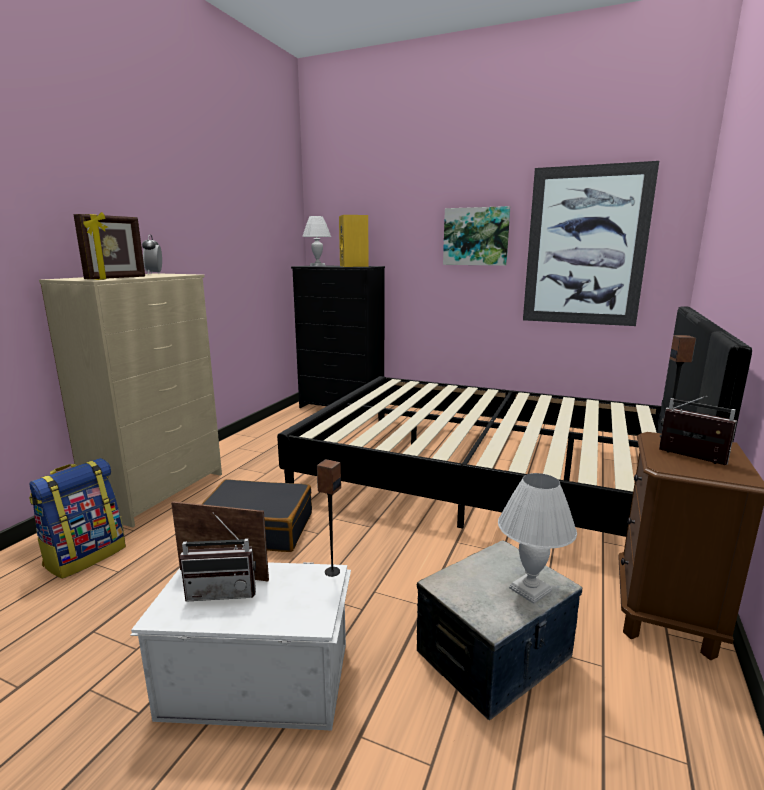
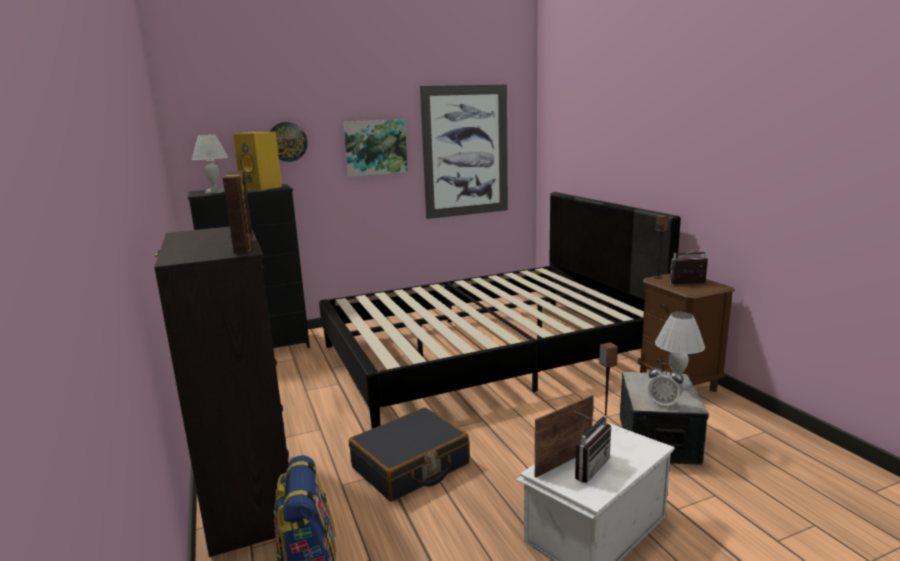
camera: 45 degrees left, 0 degrees up
beige dresser [39,273,222,528] -> black dresser [154,227,289,557]
alarm clock [142,234,162,274] -> alarm clock moved to [648,364,684,409]
none -> wall clock [270,122,308,162]

